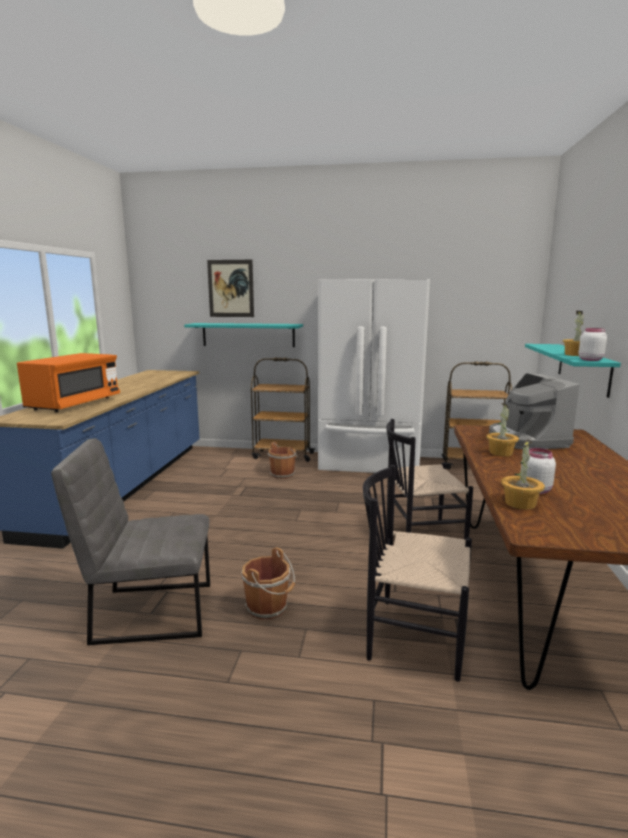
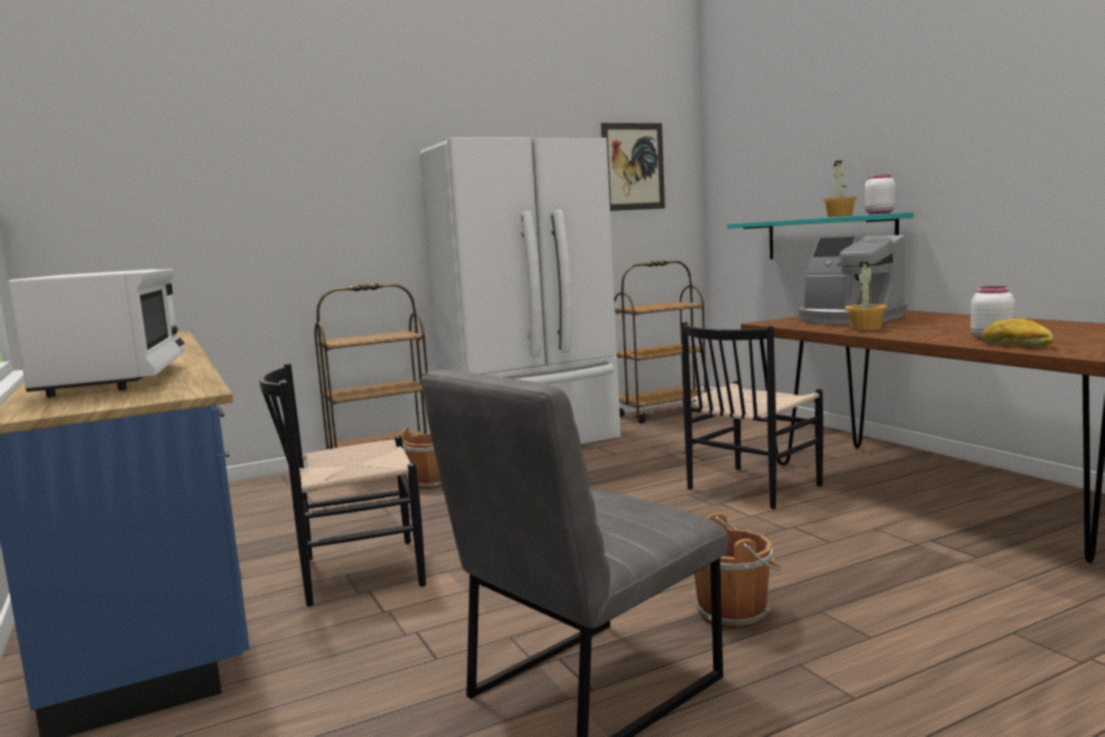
camera: 35 degrees left, 5 degrees down
orange microwave [17,353,120,412] -> white microwave [8,269,185,398]
turquoise shelf [184,323,303,347] -> none
picture [207,260,254,317] -> picture moved to [601,123,665,211]
black chair [363,465,472,682] -> black chair moved to [259,363,426,607]
potted plant [501,440,545,510] -> bread [981,318,1054,347]

